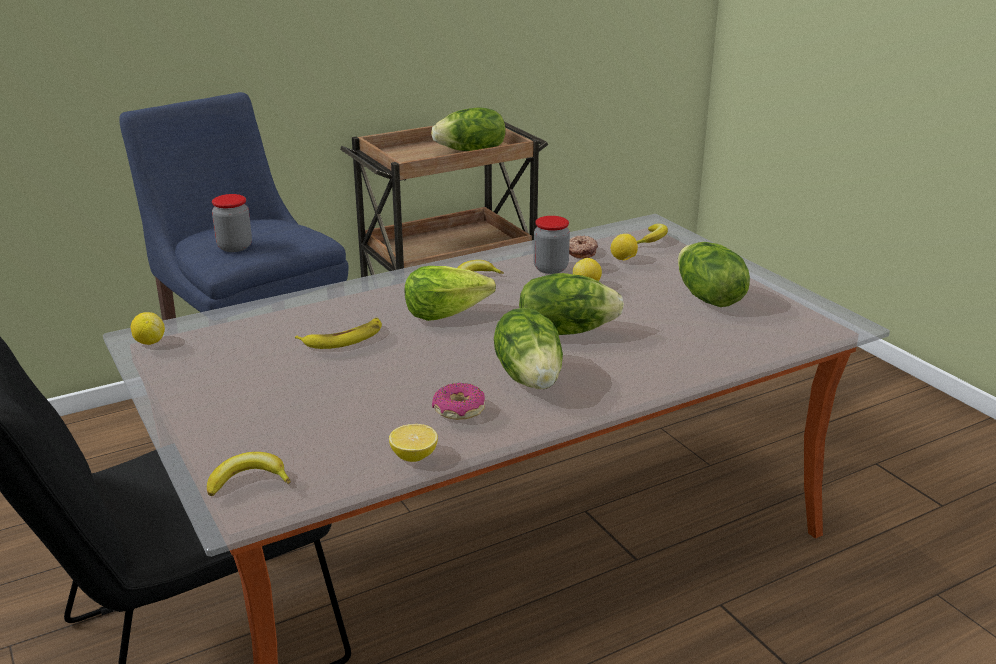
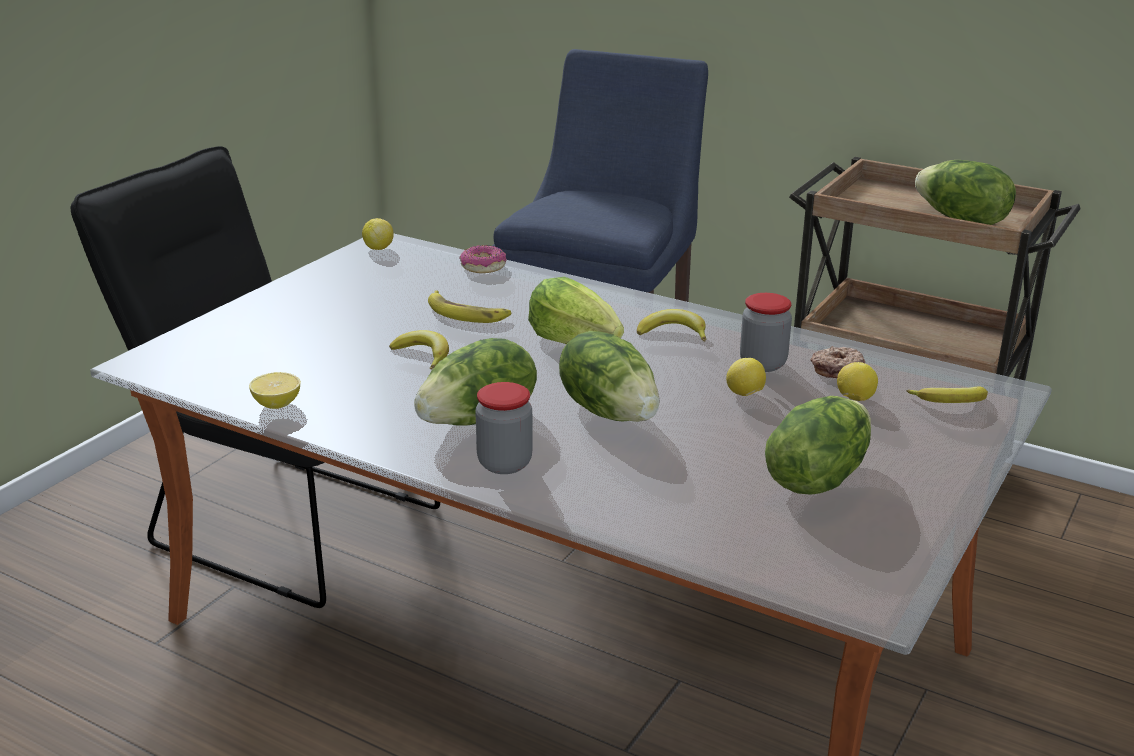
camera: 60 degrees right, 0 degrees up
banana [207,452,291,496] -> banana moved to [389,330,449,370]
jar [212,194,252,252] -> jar moved to [475,382,533,474]
donut [432,383,485,420] -> donut moved to [459,245,507,273]

